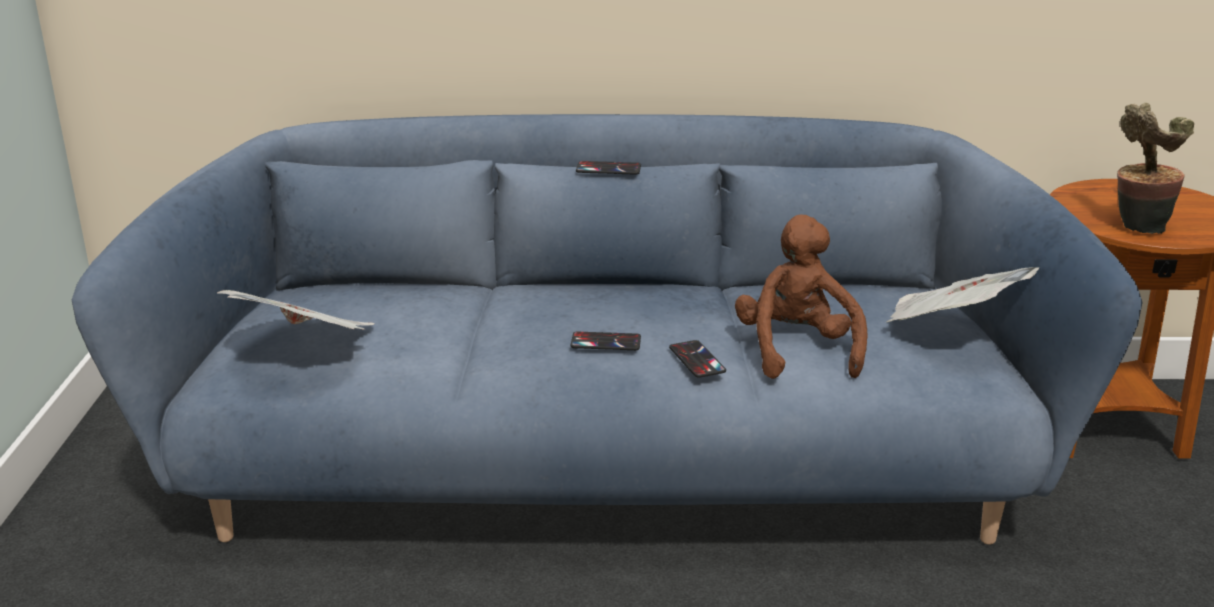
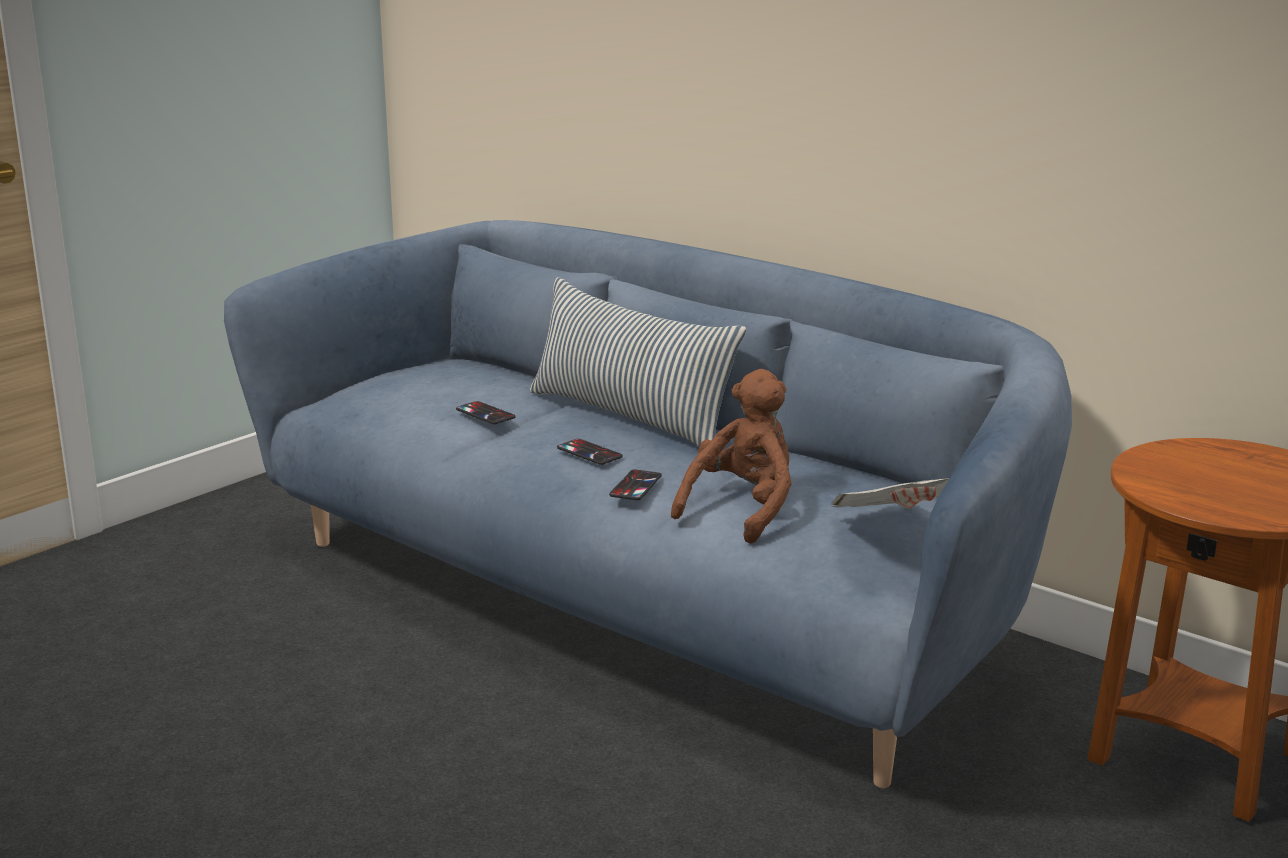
camera: 40 degrees right, 5 degrees down
newspaper [217,290,375,330] -> none
phone [576,161,641,175] -> phone moved to [456,401,516,424]
potted plant [1117,103,1194,234] -> none
none -> pillow [530,277,746,446]

